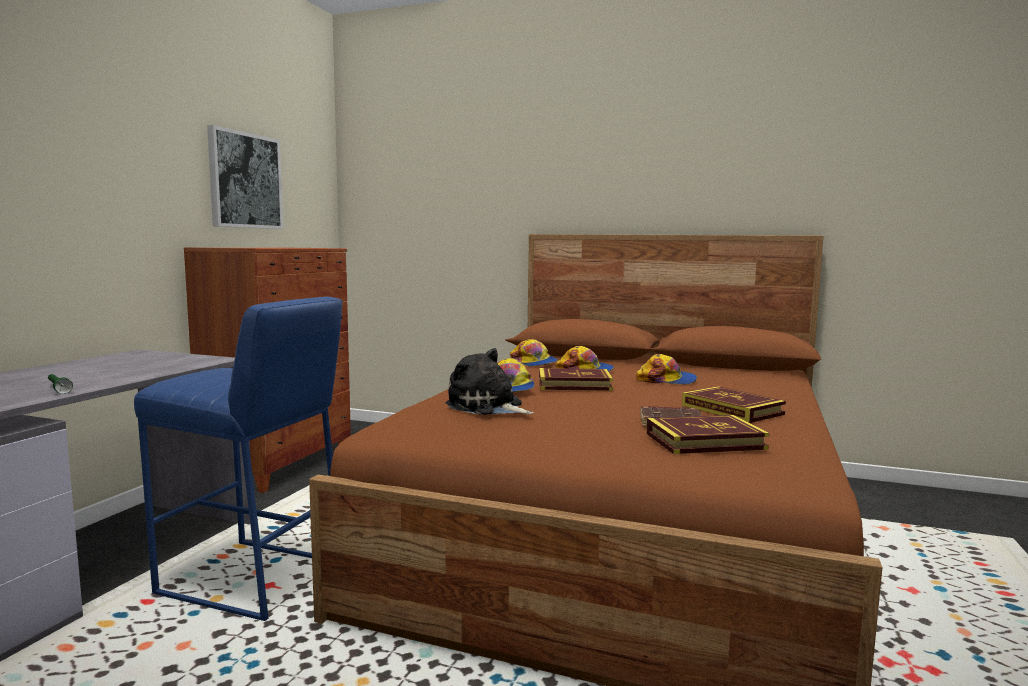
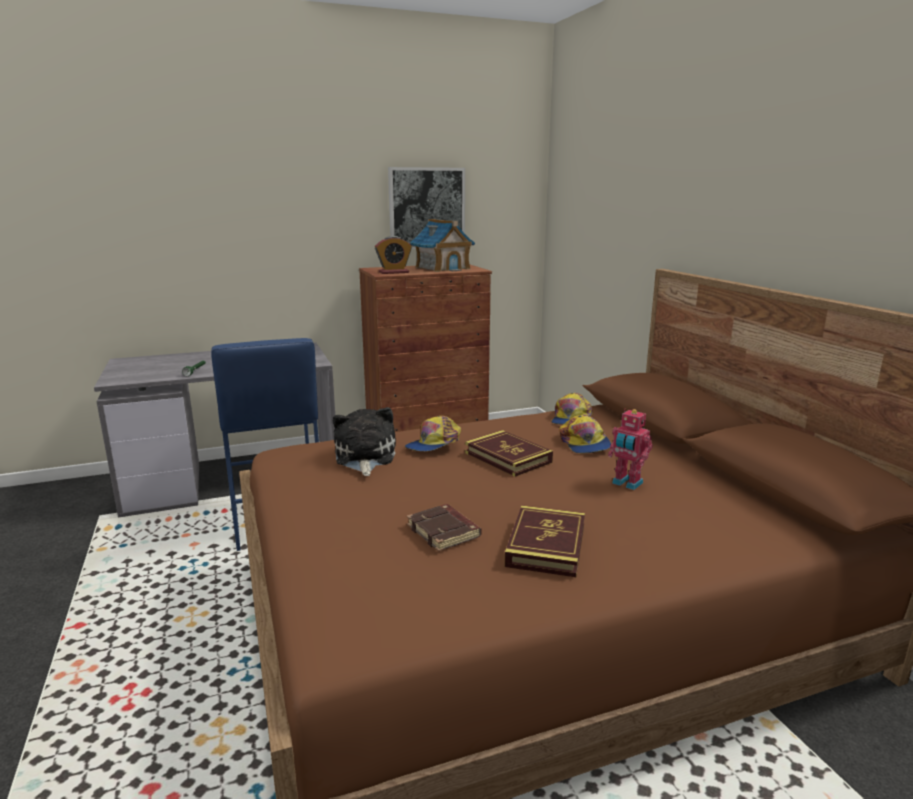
camera: 50 degrees right, 10 degrees up
cap [636,354,697,385] -> toy robot [608,409,653,490]
book [646,415,769,454] -> none
none -> alarm clock [375,236,412,274]
none -> toy house [410,219,475,272]

